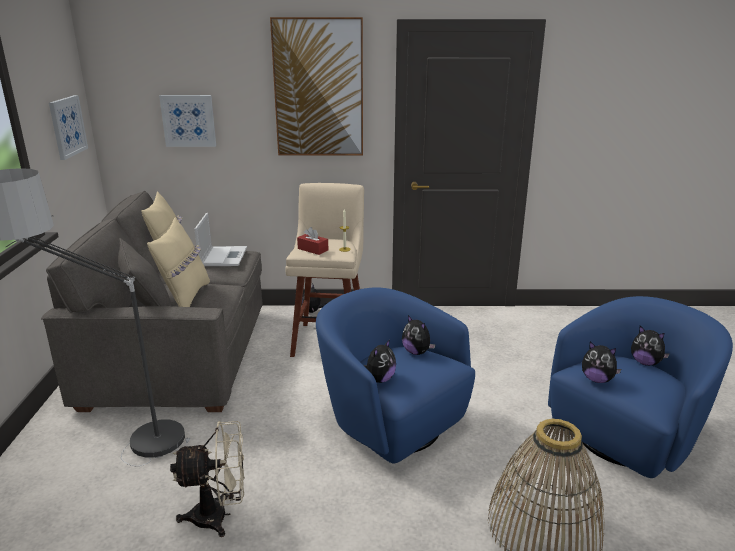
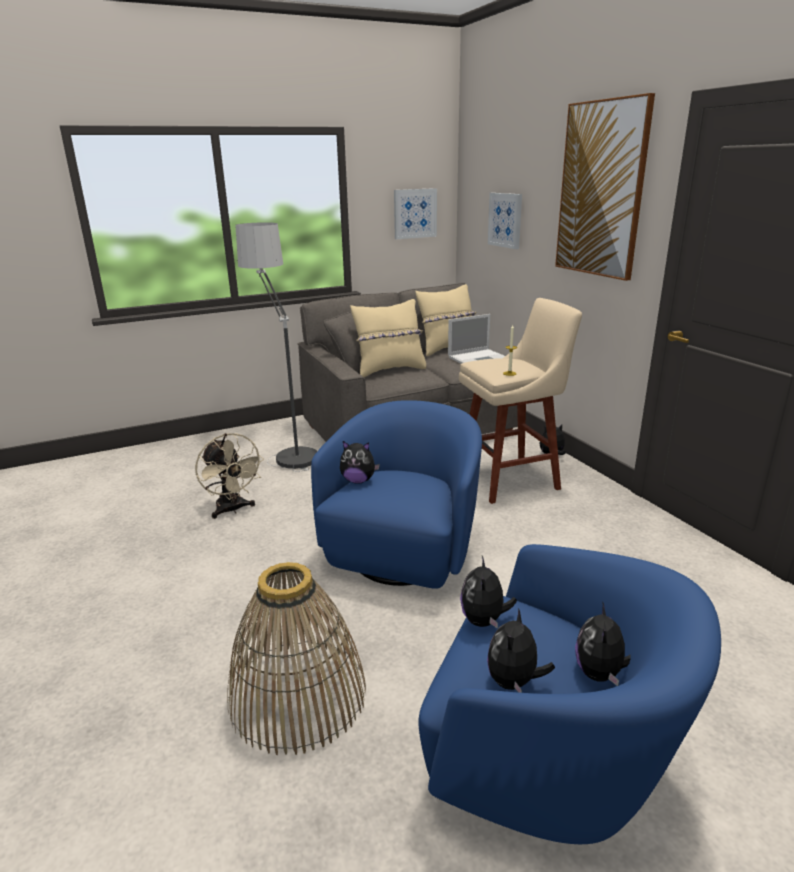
camera: 65 degrees right, 0 degrees up
red tissue box [297,227,328,255] -> none
plush toy [402,315,436,355] -> plush toy moved to [487,608,555,693]

